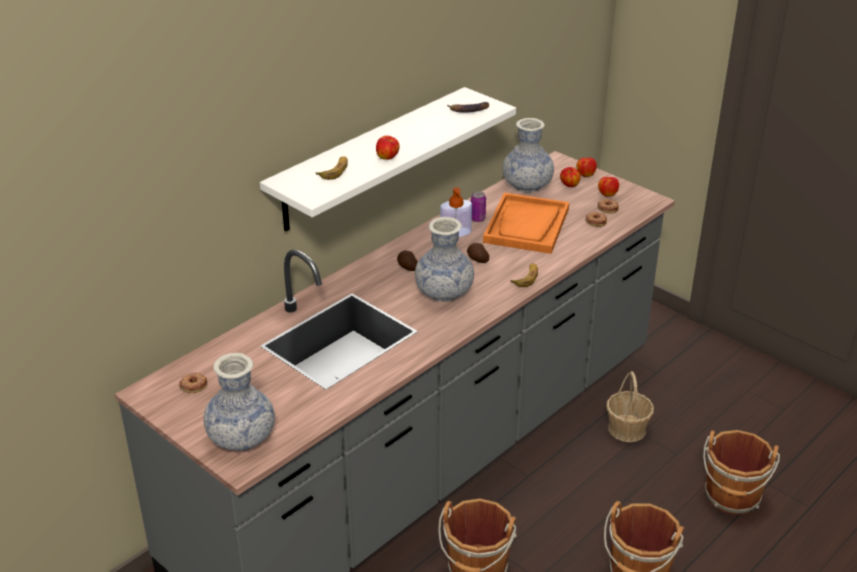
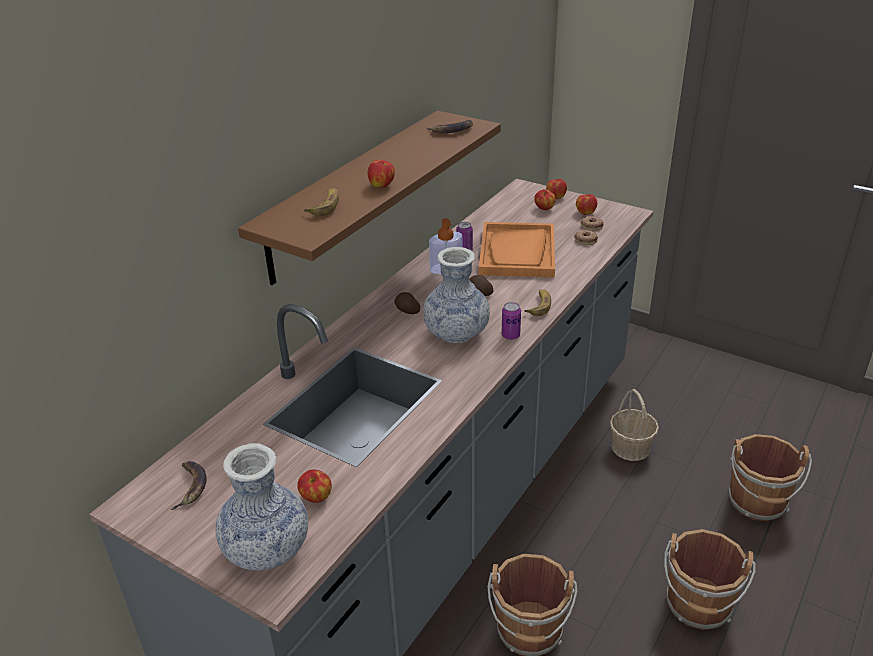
camera: 10 degrees left, 0 degrees up
donut [179,372,207,393] -> banana [170,461,207,510]
white shelf [260,87,516,231] -> brown shelf [238,111,501,285]
vase [503,118,554,193] -> none
none -> apple [297,469,332,503]
none -> can [502,302,521,340]

